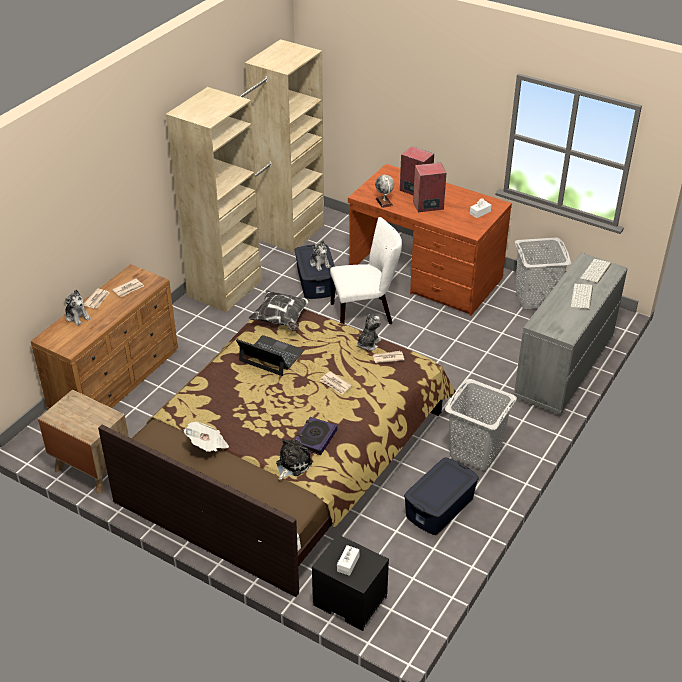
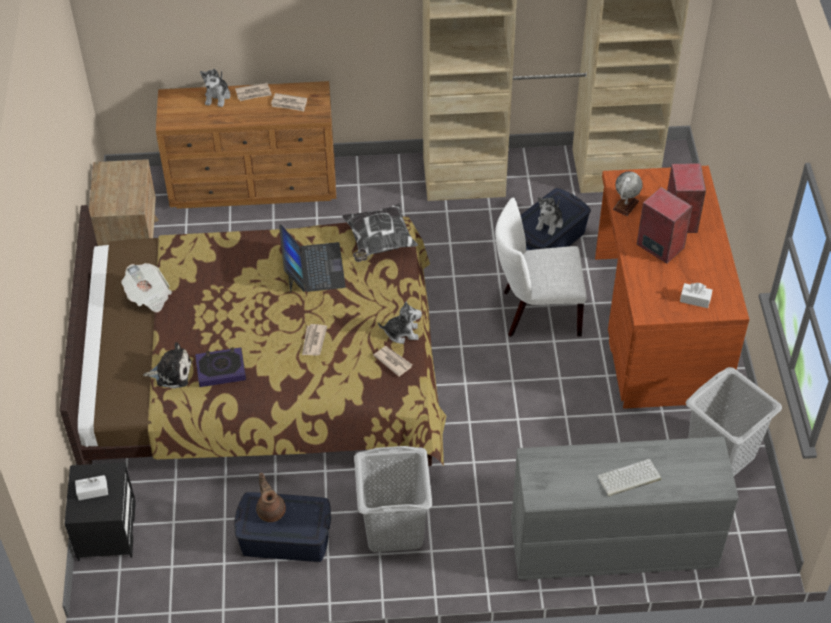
camera: 55 degrees right, 10 degrees up
white chair [330,217,402,324] -> white chair turned 135 degrees clockwise [495,197,587,337]
keyboard [580,259,611,284] -> none
none -> brown teapot [256,473,286,522]

